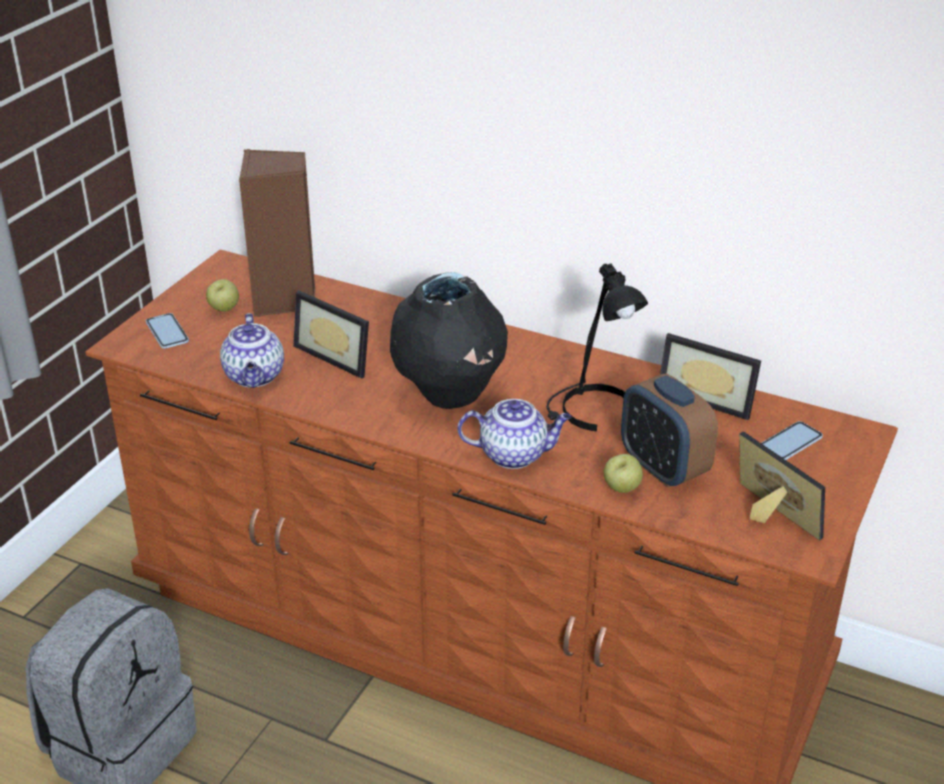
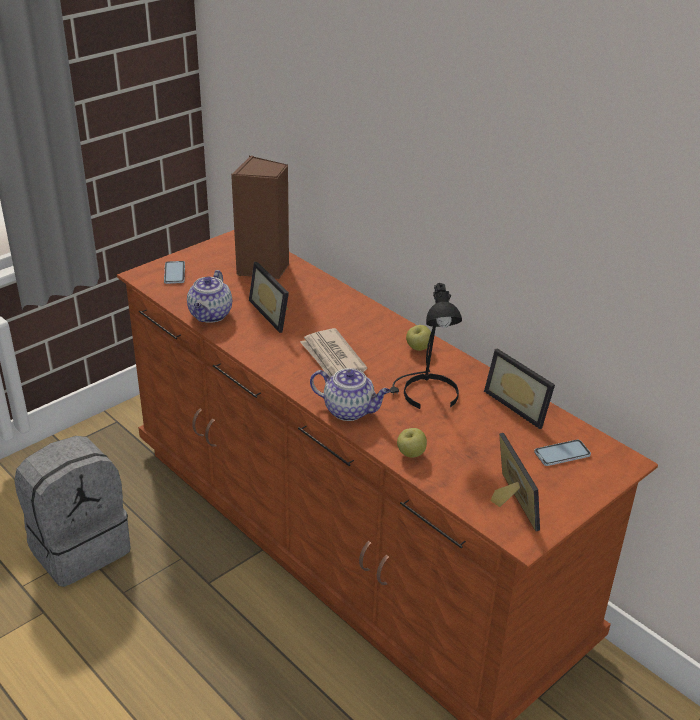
camera: 20 degrees right, 0 degrees up
apple [206,279,239,312] -> apple moved to [406,325,431,351]
black vase [390,272,508,409] -> newspaper [300,328,367,376]
alarm clock [621,374,718,488] -> none

